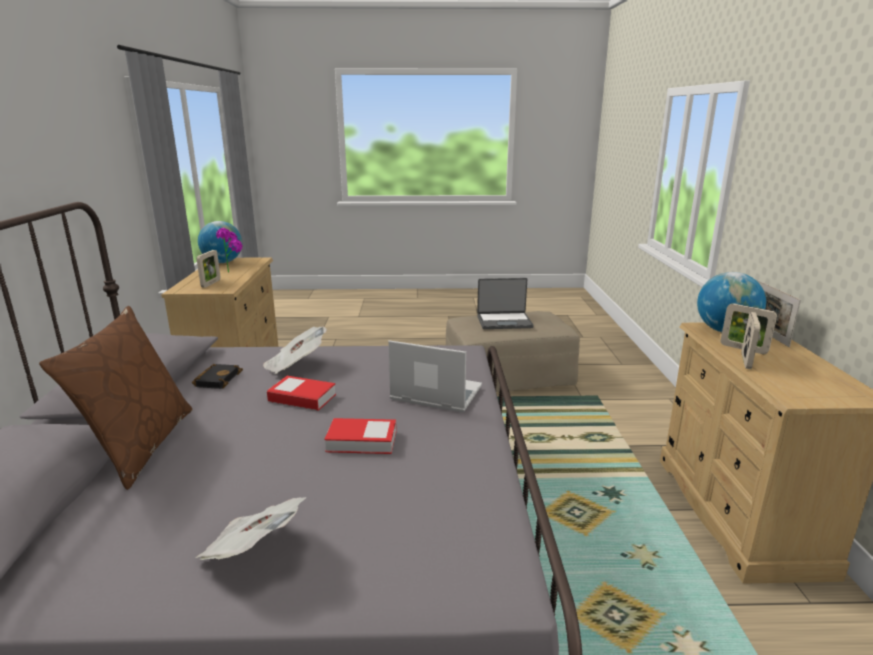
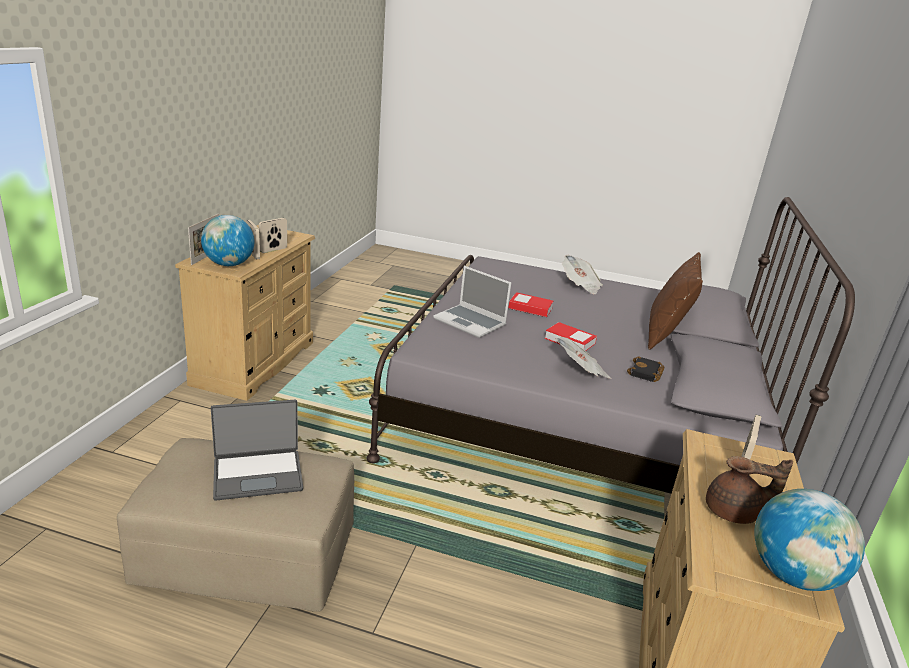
camera: 165 degrees left, 5 degrees up
potted plant [216,228,243,273] -> brown teapot [706,456,793,524]
laptop [477,278,534,329] -> laptop turned 150 degrees clockwise [211,400,303,500]

